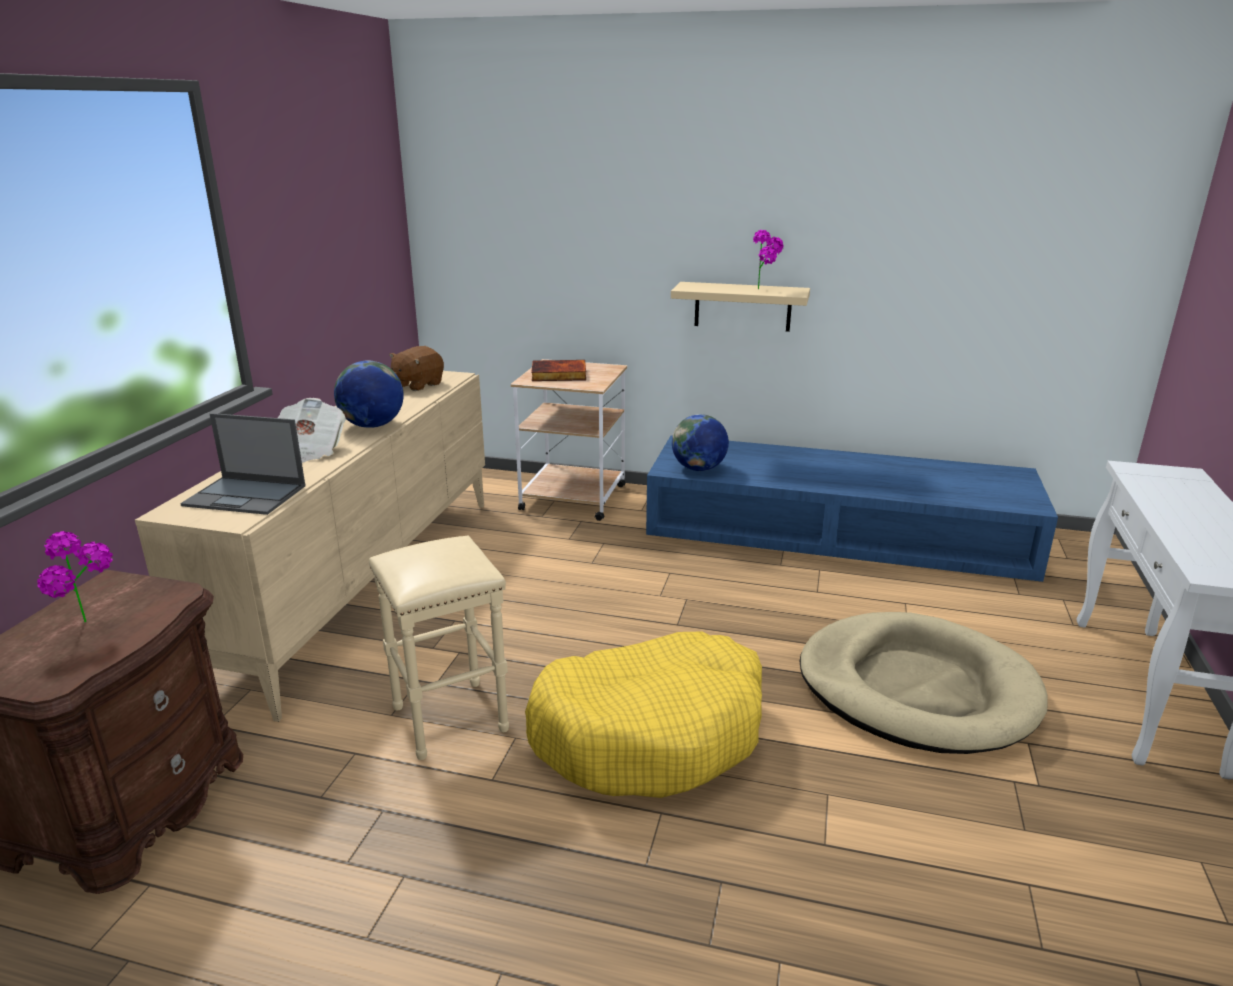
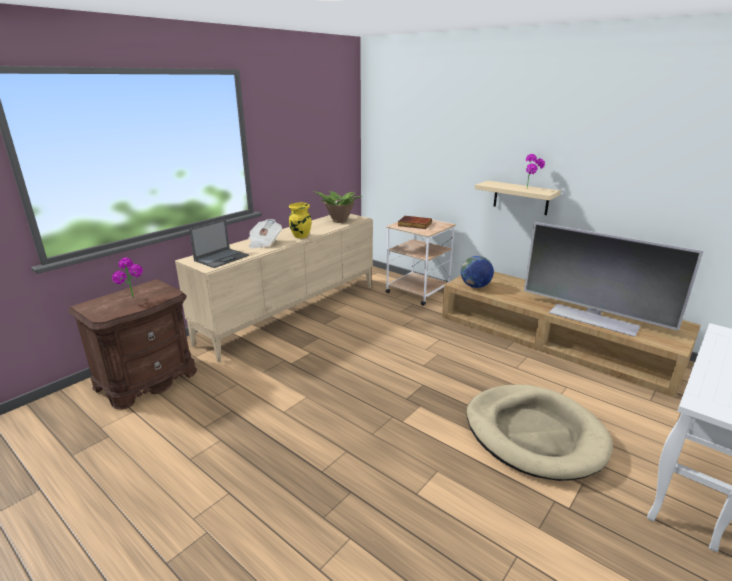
camera: 25 degrees right, 0 degrees up
laptop [180,413,306,515] -> laptop turned 90 degrees counterclockwise [189,219,249,268]
globe [334,361,404,428] -> yellow vase [289,203,311,238]
beige stool [369,536,509,760] -> none
brown plush toy [389,346,444,391] -> potted plant [313,191,363,223]
yellow dog bed [525,631,762,798] -> none
blue tv stand [646,435,1058,582] -> brown tv stand [442,272,701,397]
none -> television [524,222,704,337]

